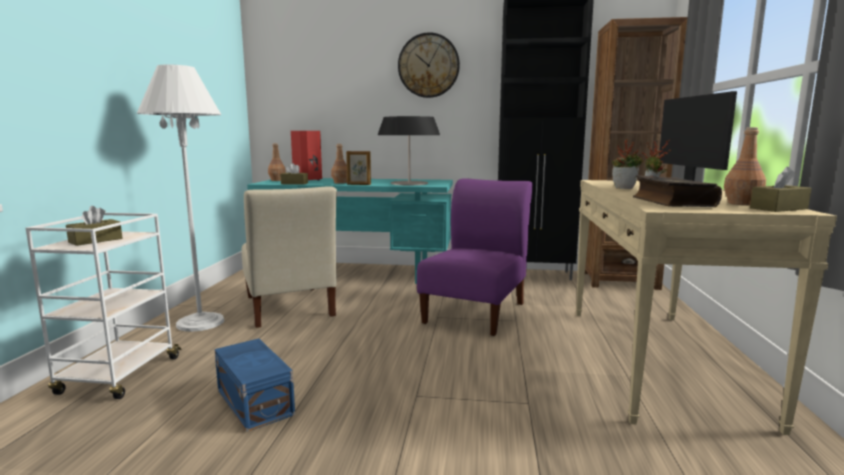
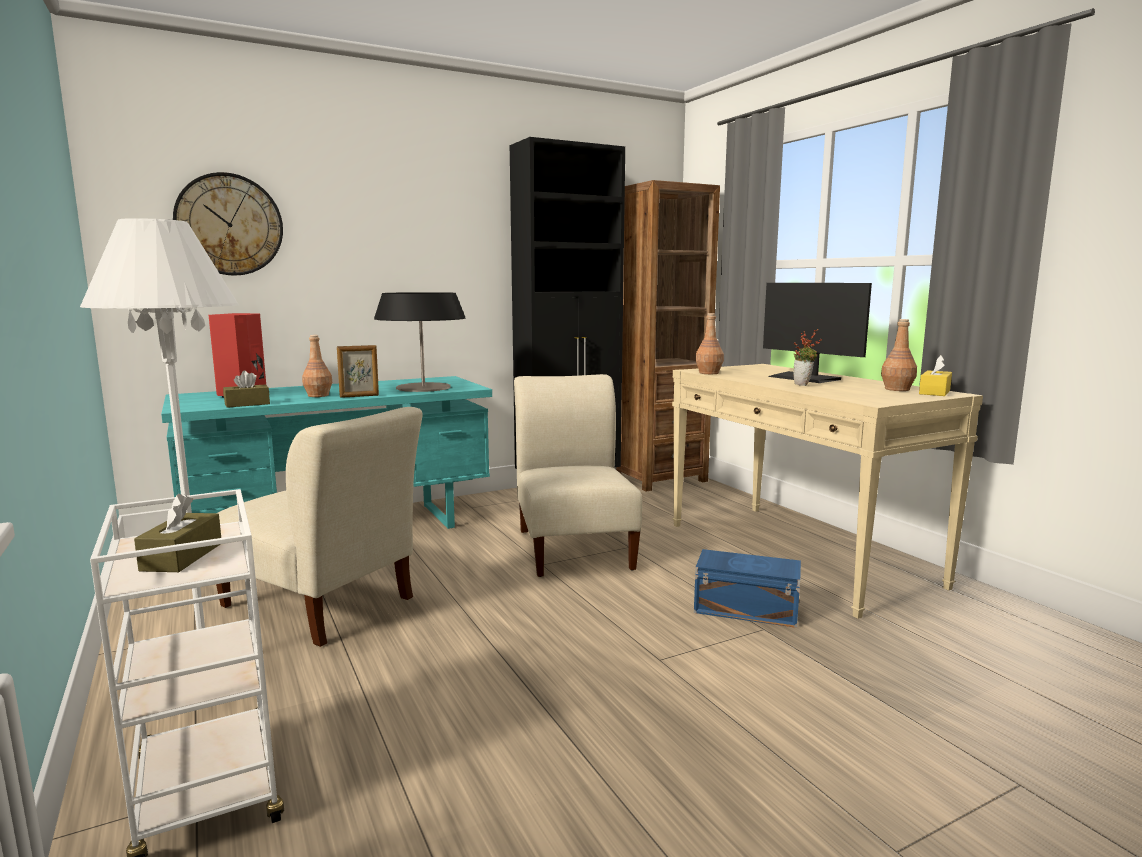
camera: 35 degrees left, 0 degrees up
blue storage box [214,339,295,432] -> blue storage box moved to [694,549,801,628]
brown bottle [268,143,286,181] -> brown bottle moved to [695,313,724,374]
wall clock [398,32,460,98] -> wall clock moved to [173,172,283,276]
purple chair [417,178,533,336] -> beige chair [514,374,642,577]
potted plant [612,139,644,189] -> none
book [633,175,722,207] -> none
brown tissue box [750,166,812,212] -> yellow tissue box [919,355,952,396]

